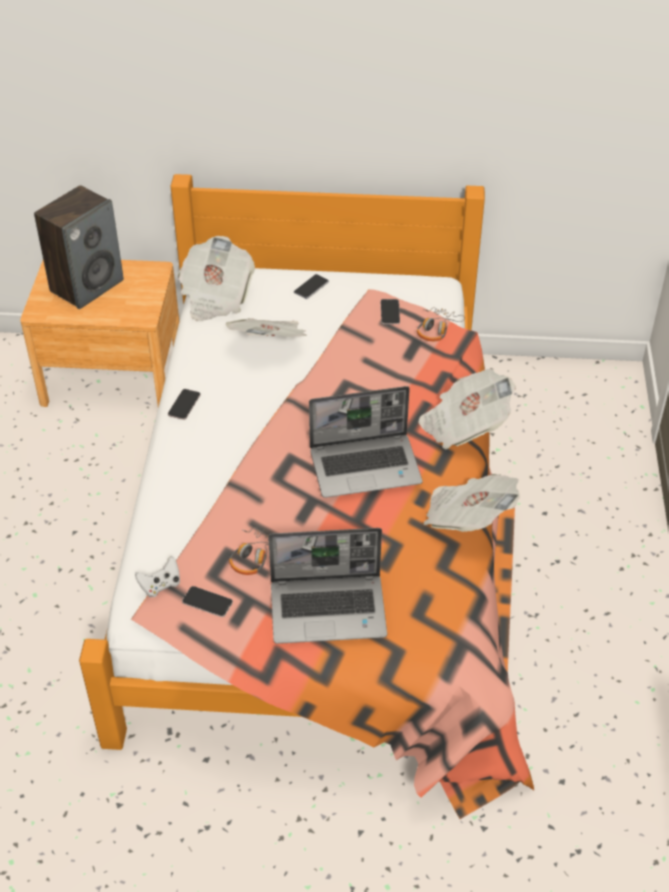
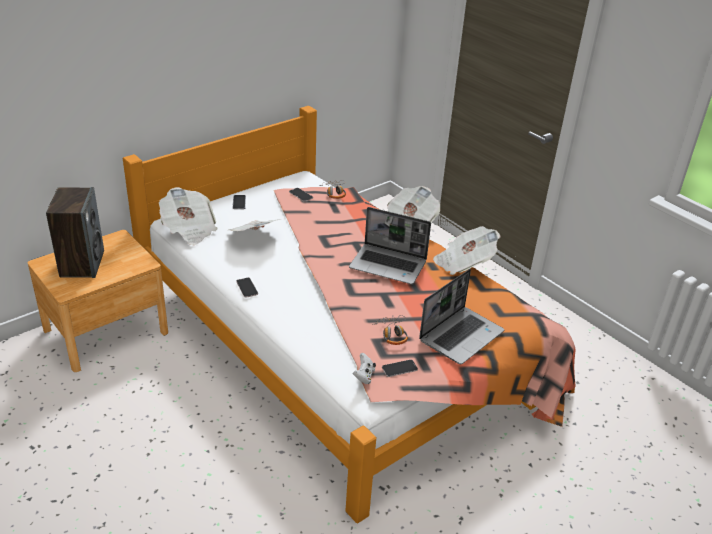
camera: 45 degrees left, 10 degrees down
laptop [309,386,422,498] -> laptop turned 75 degrees clockwise [349,207,431,284]

